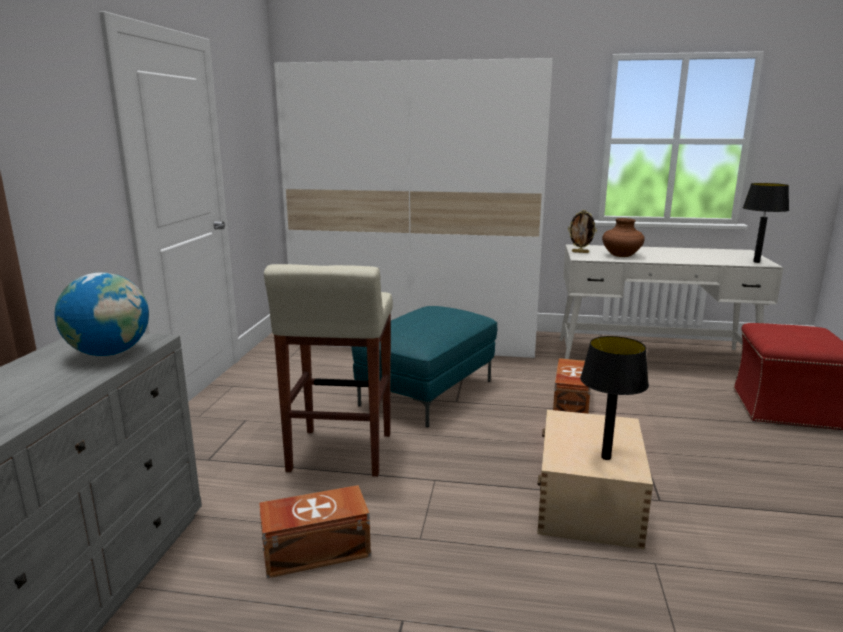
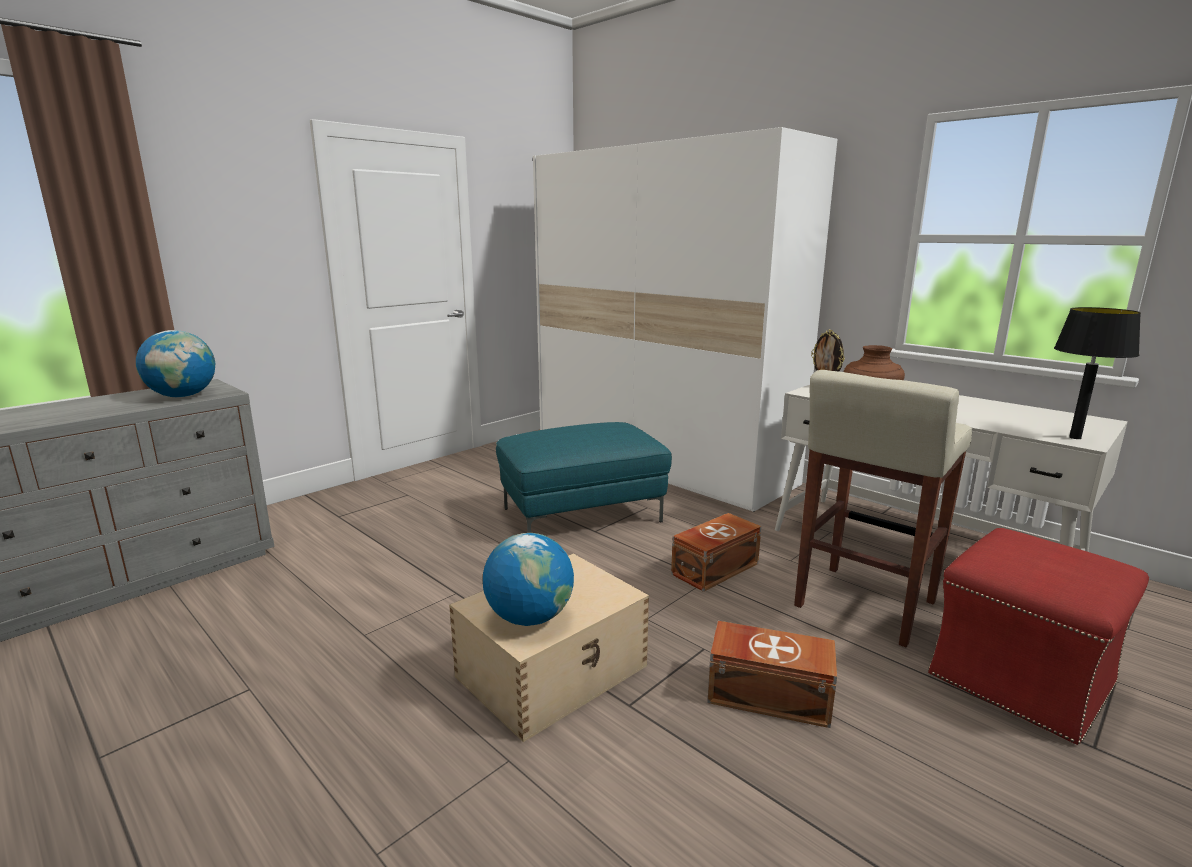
camera: 35 degrees right, 0 degrees up
brown storage box [259,485,371,578] -> brown storage box moved to [707,621,837,728]
beige stool [264,264,393,477] -> beige stool moved to [794,370,972,647]
black table lamp [580,336,649,460] -> globe [483,533,574,626]

